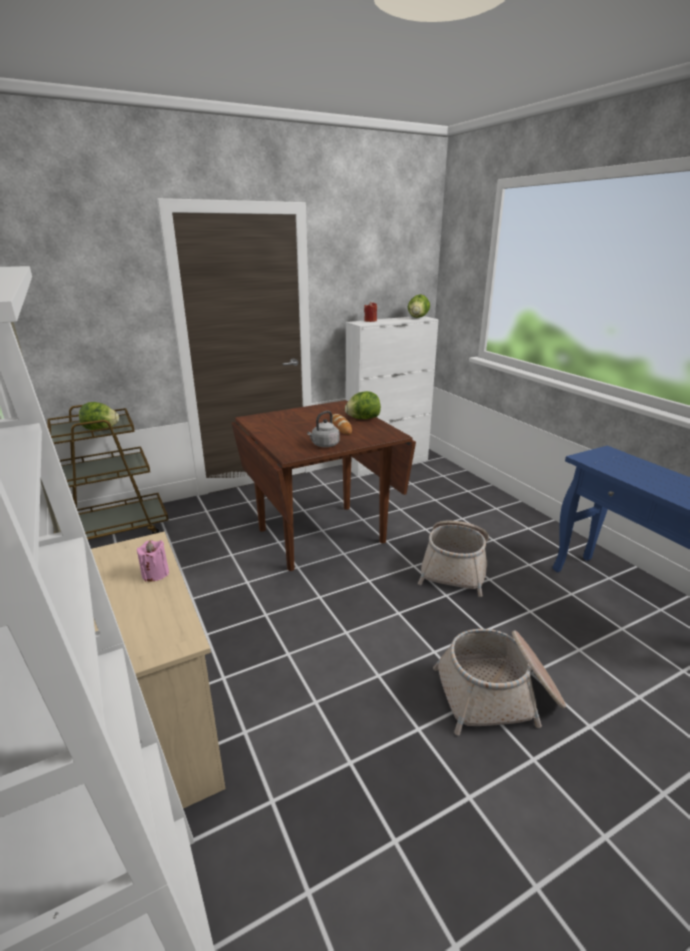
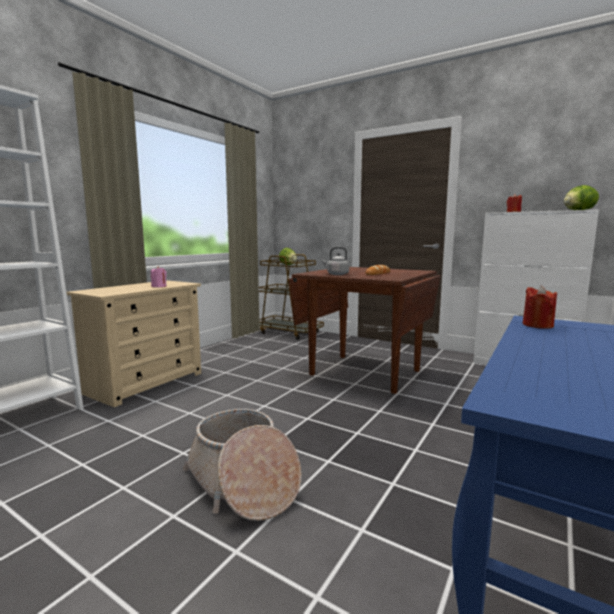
camera: 60 degrees right, 15 degrees down
lettuce [345,391,381,419] -> none
basket [418,520,489,597] -> none
none -> red candle [523,286,557,329]

